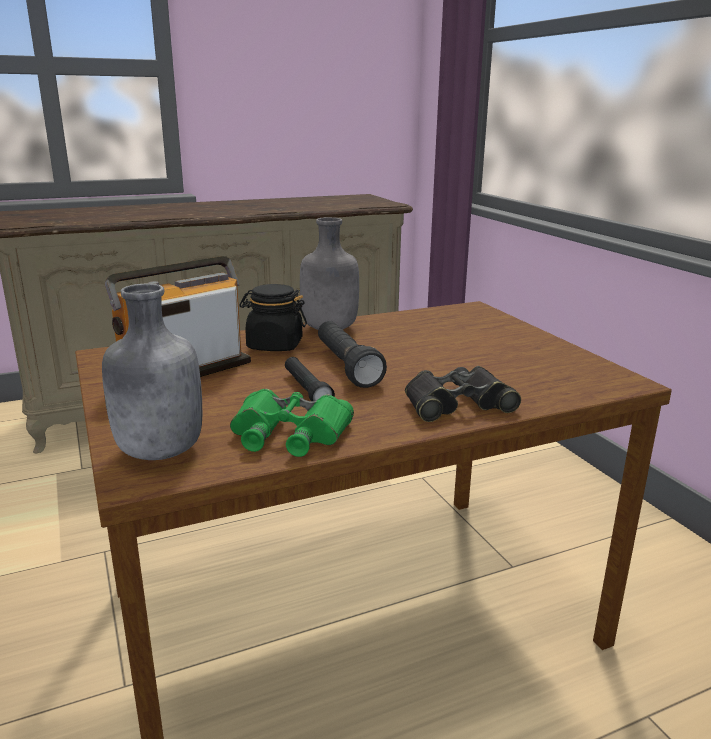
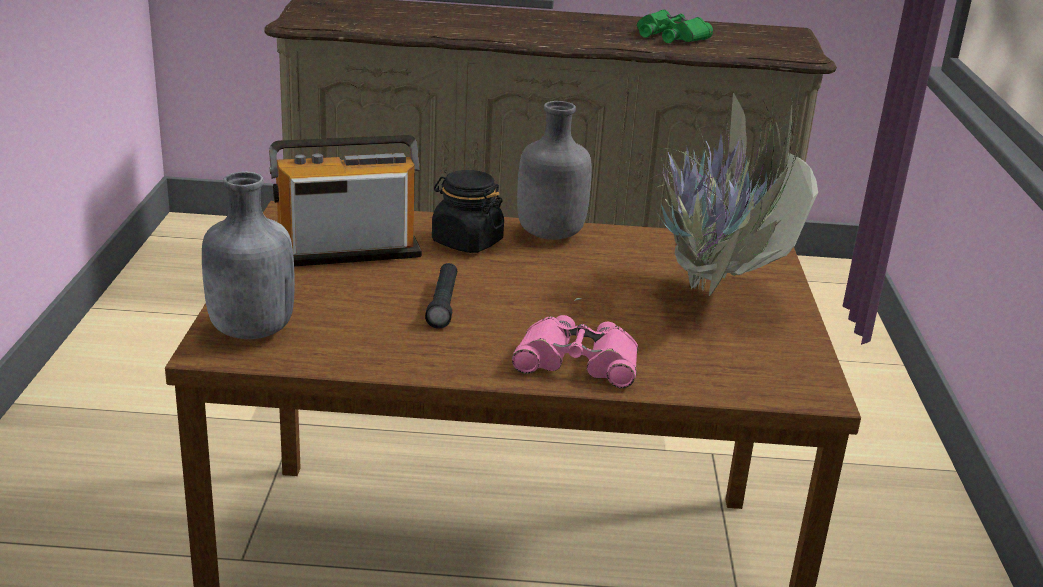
camera: 25 degrees right, 5 degrees up
green binoculars [230,389,354,457] -> green binoculars moved to [637,9,713,43]
black flashlight [318,321,387,388] -> none
black binoculars [405,366,521,422] -> pink binoculars [512,315,638,388]
none -> potted plant [574,71,818,301]

